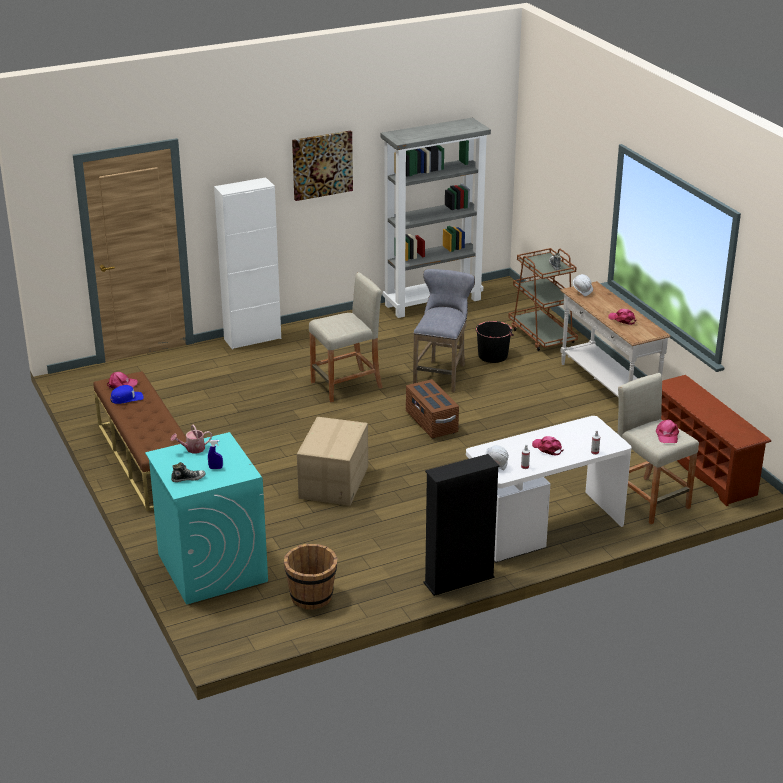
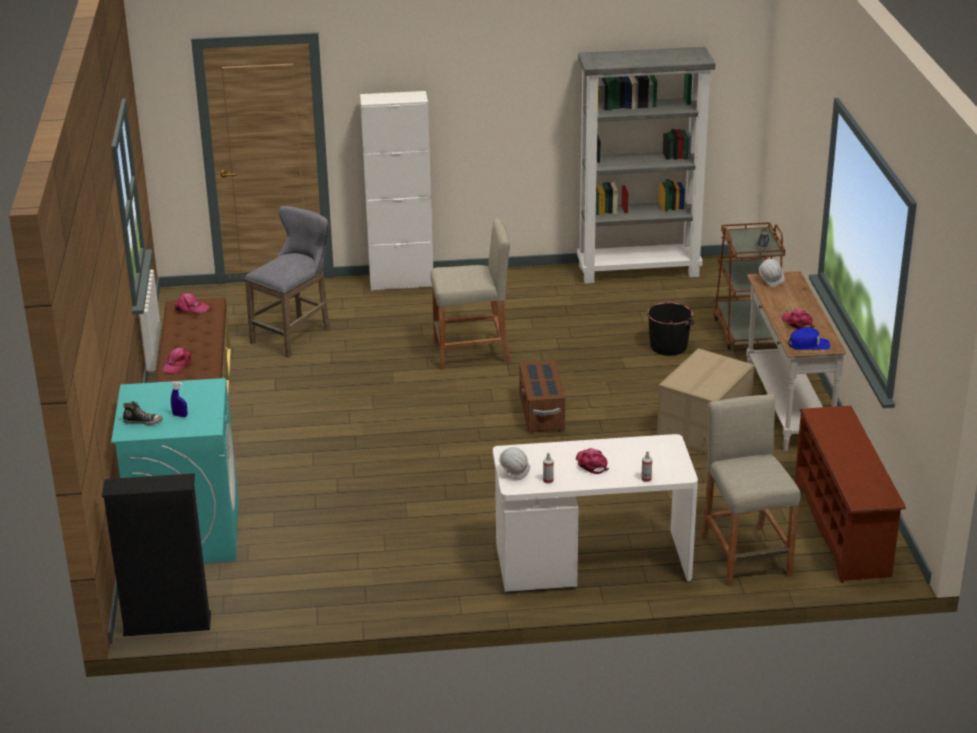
camera: 20 degrees right, 0 degrees up
blue cap [111,385,144,404] -> blue cap moved to [788,327,830,350]
watering can [171,425,212,454] -> none
brown bucket [284,543,337,610] -> none
picture [292,130,353,201] -> none
cardboard box [297,417,368,506] -> cardboard box moved to [657,348,754,455]
grey stool [413,269,475,392] -> grey stool moved to [245,206,330,358]
black bookcase [424,454,500,596] -> black bookcase moved to [102,473,211,636]
pink cap [656,420,679,443] -> pink cap moved to [162,347,191,374]

